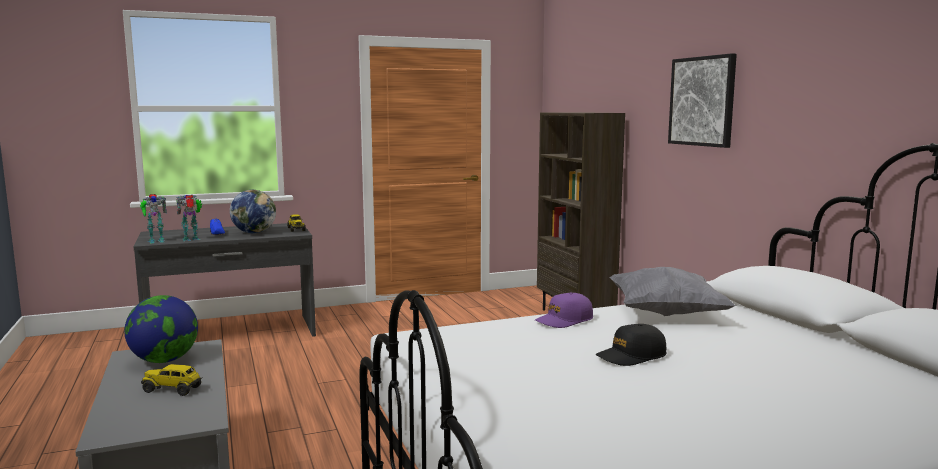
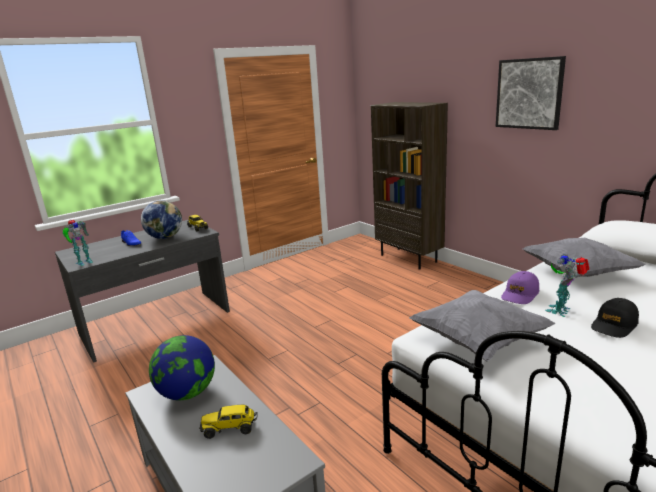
camera: 15 degrees left, 10 degrees up
toy robot [176,195,202,241] -> toy robot moved to [545,254,589,317]
none -> grey pillow [409,290,556,362]

